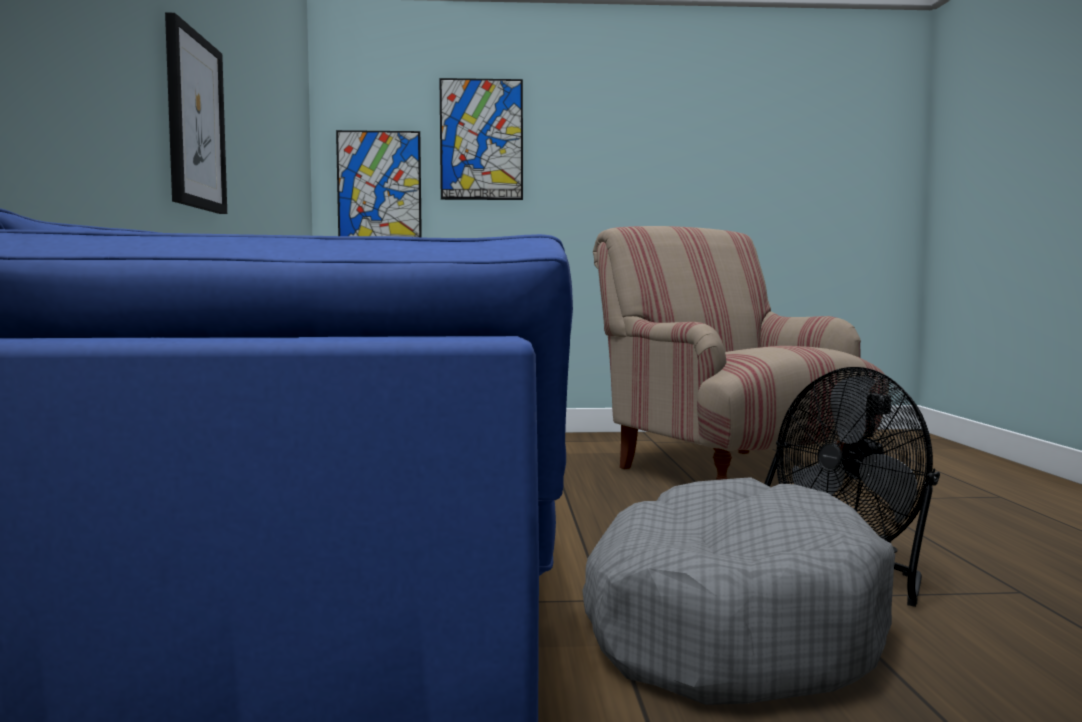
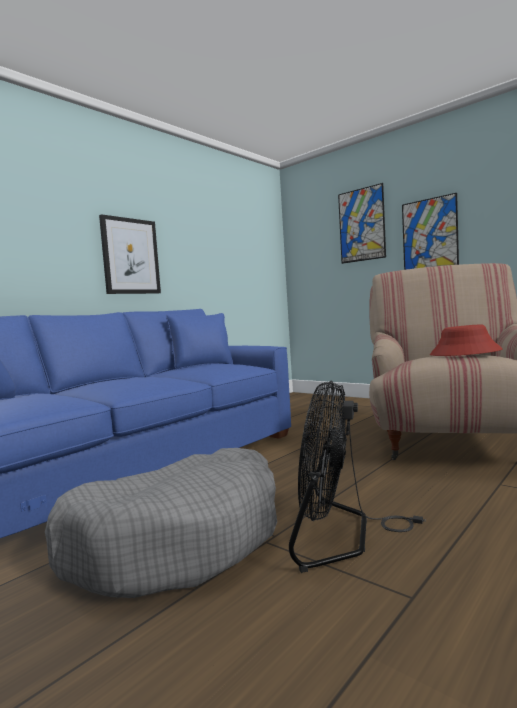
camera: 45 degrees right, 0 degrees up
picture [336,130,422,237] -> picture moved to [402,193,459,270]
none -> red hat [430,324,503,356]

